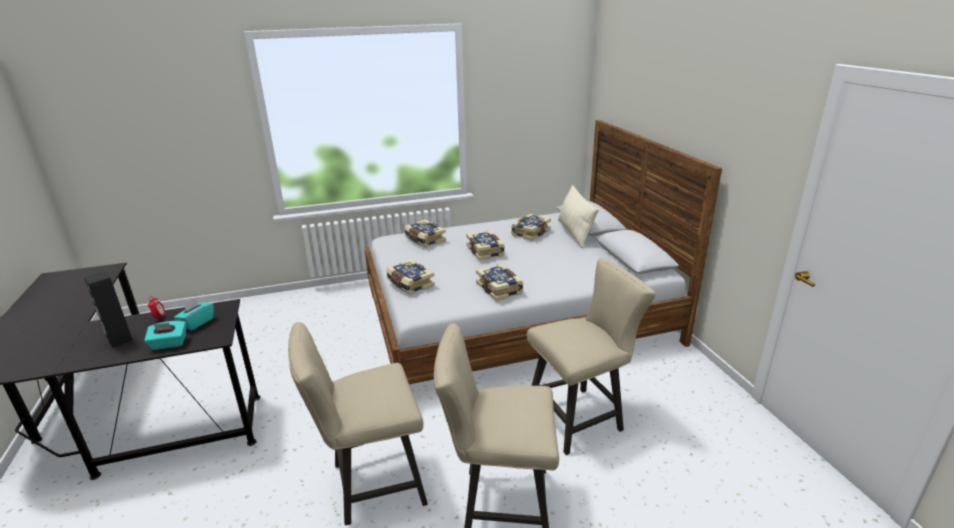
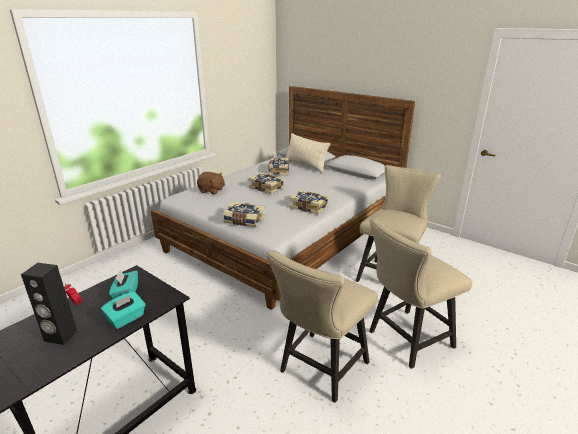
camera: 35 degrees left, 0 degrees up
book [404,220,446,248] -> brown plush toy [197,172,225,194]

